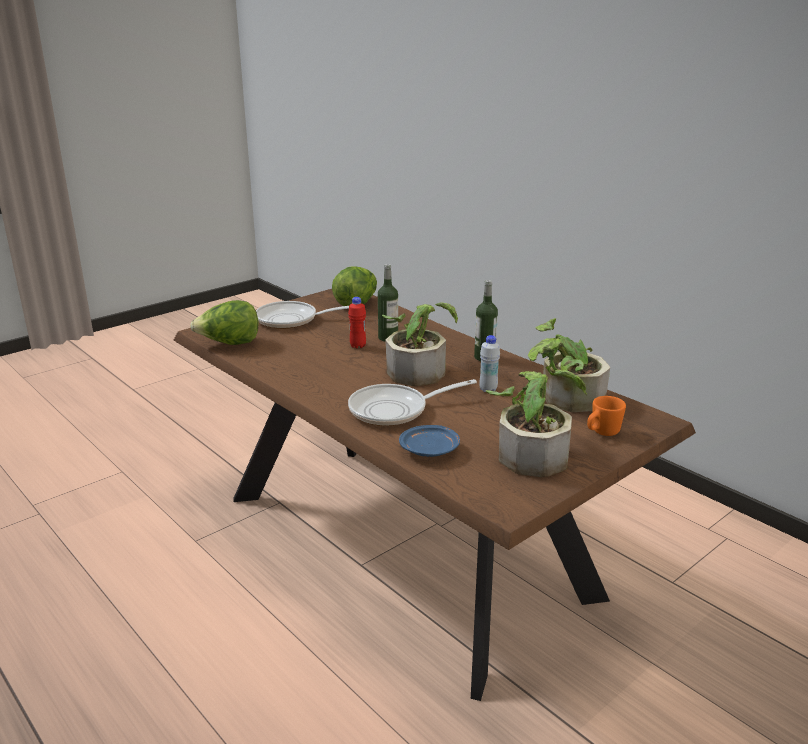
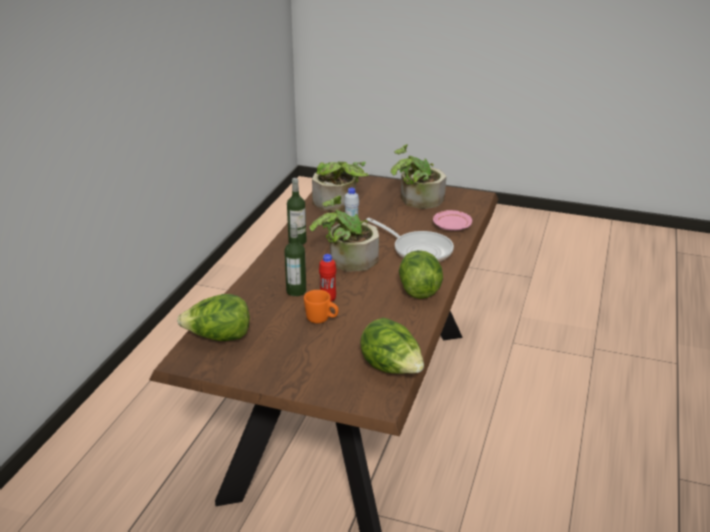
camera: 120 degrees left, 5 degrees up
frying pan [256,301,349,329] -> none
blue plate [399,425,460,457] -> pink plate [433,210,472,231]
orange mug [587,396,626,436] -> orange mug moved to [304,290,339,323]
none -> lettuce [399,250,443,299]

